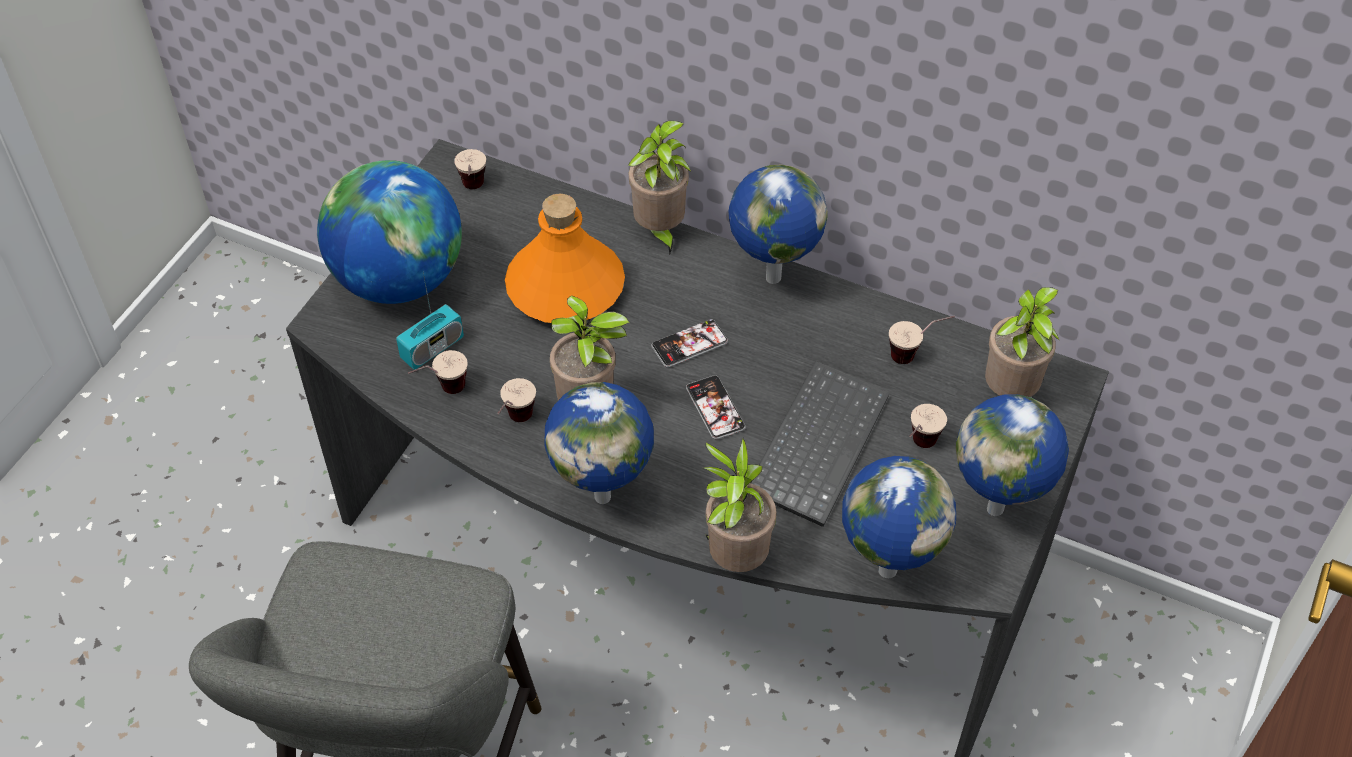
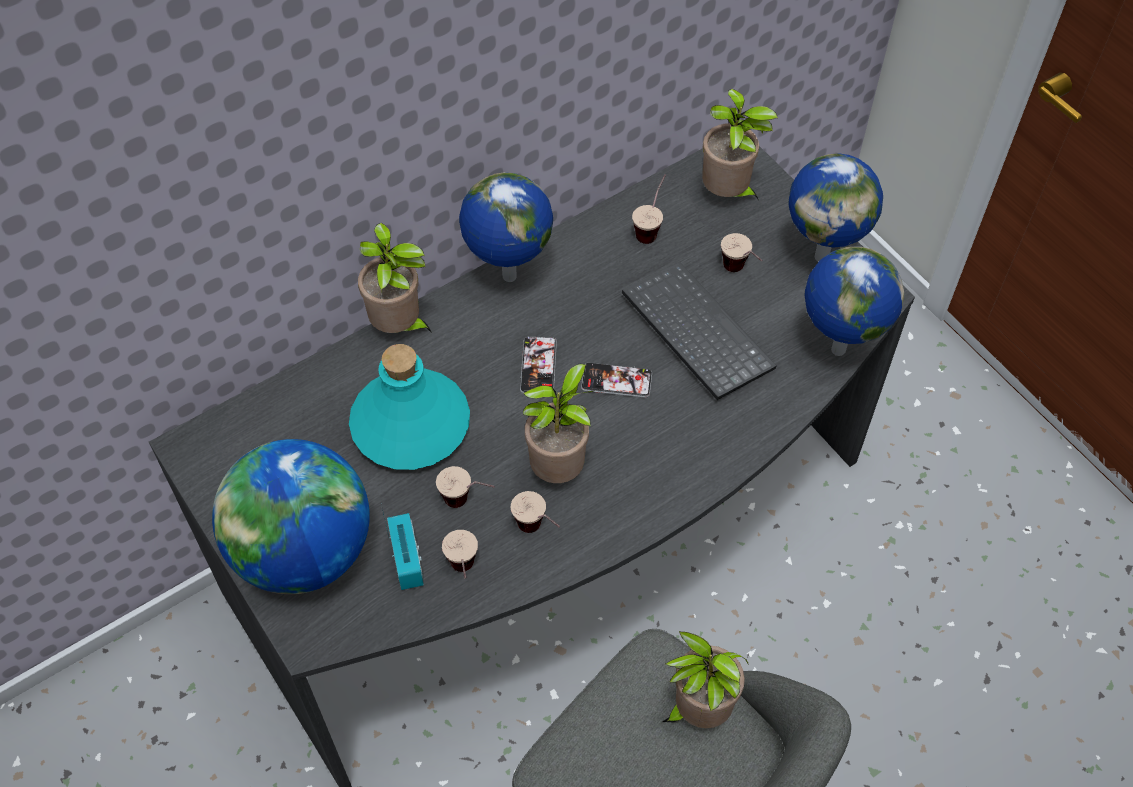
camera: 60 degrees left, 5 degrees up
cup [454,149,486,189] -> cup moved to [436,466,495,508]
orange bottle [505,193,625,323] -> turquoise bottle [349,344,470,470]
globe [544,382,654,504] -> none
potted plant [704,439,777,572] -> potted plant moved to [662,631,749,728]

